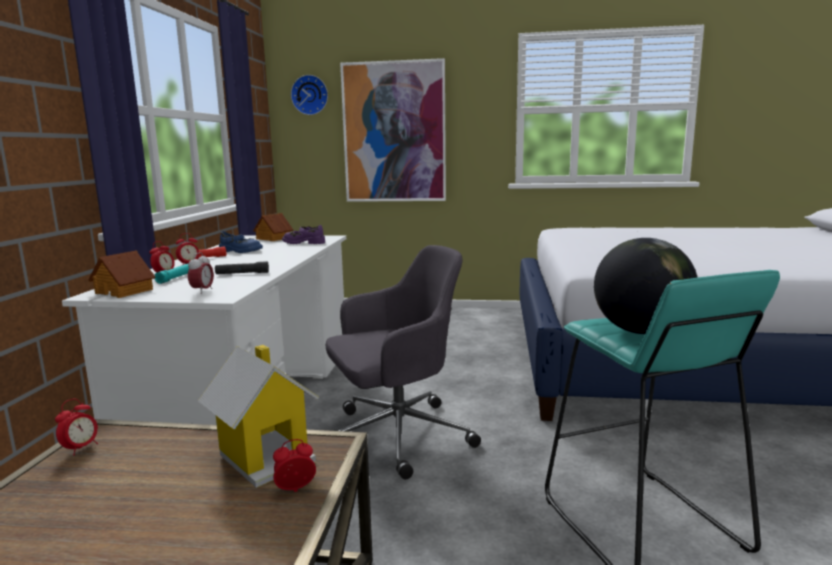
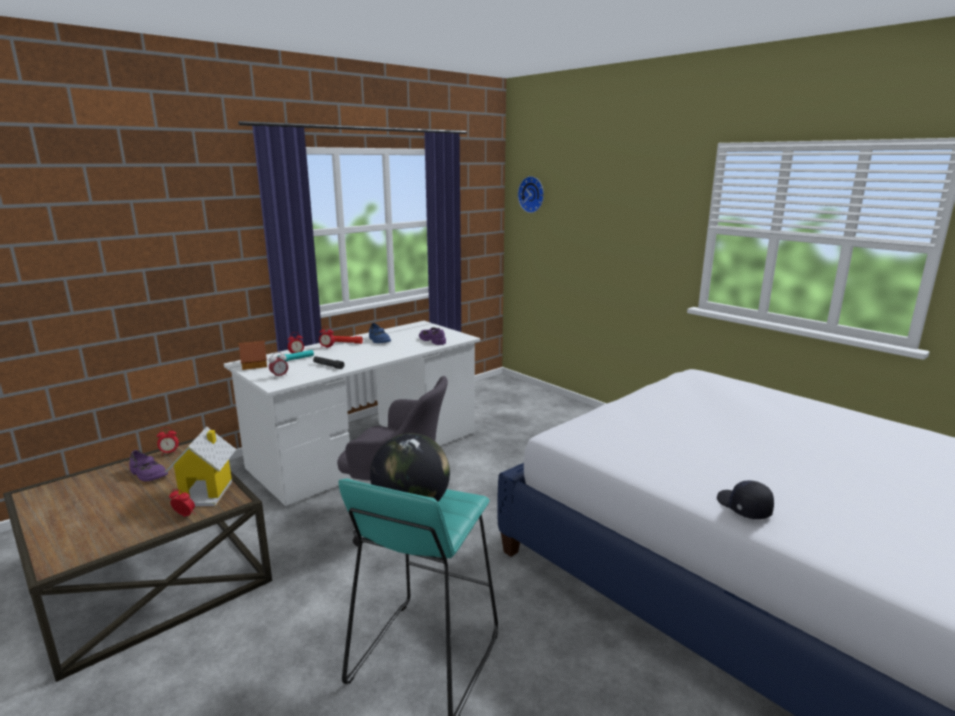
camera: 40 degrees right, 5 degrees up
toy house [253,213,293,241] -> none
picture [340,58,446,202] -> none
none -> purple shoe [129,450,168,481]
none -> black cap [717,480,774,519]

